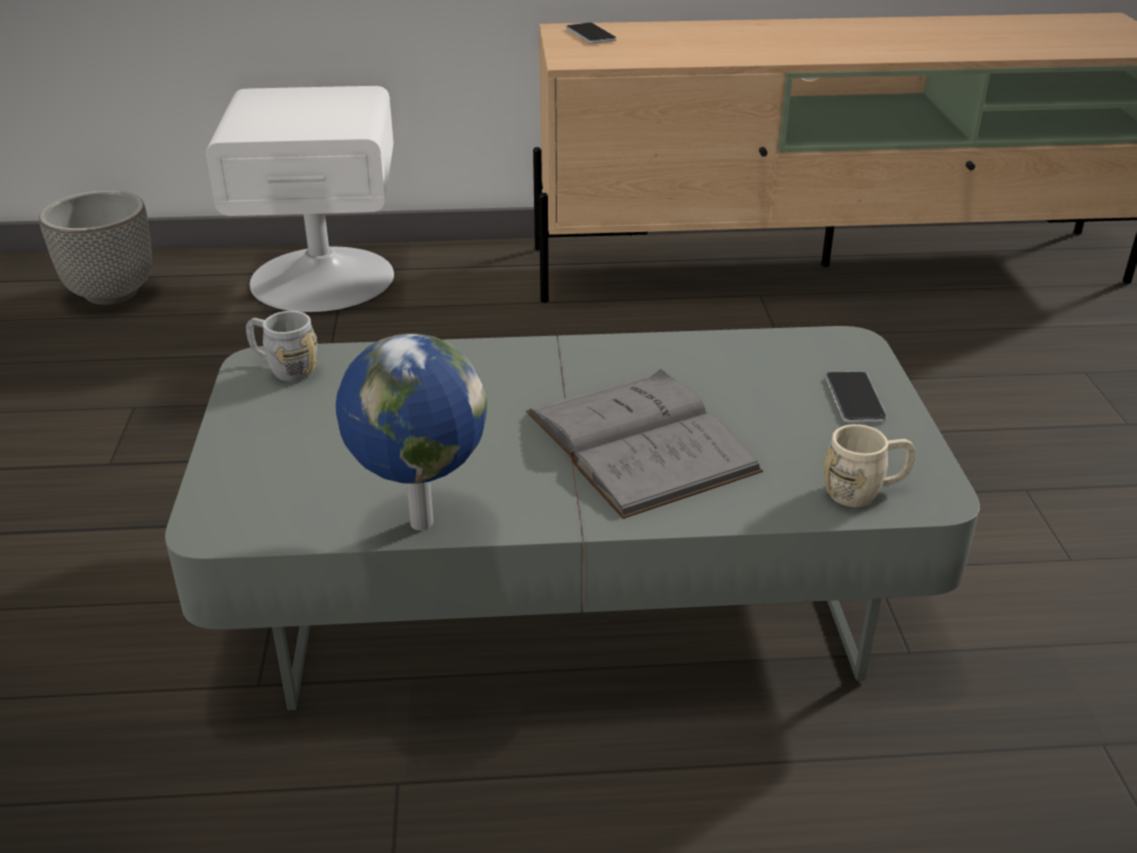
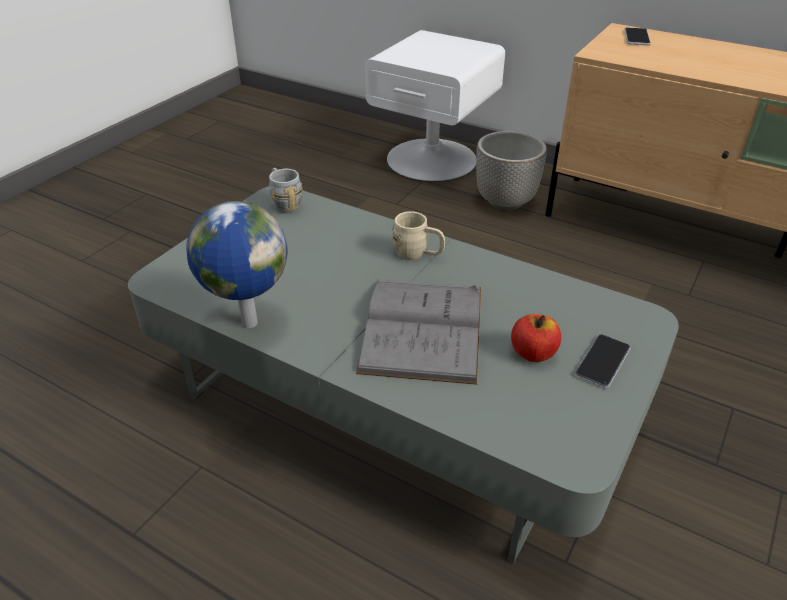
camera: 35 degrees right, 5 degrees up
planter [39,190,152,305] -> planter moved to [476,131,547,210]
beige mug [824,424,916,507] -> beige mug moved to [392,211,445,260]
none -> apple [511,314,561,362]

